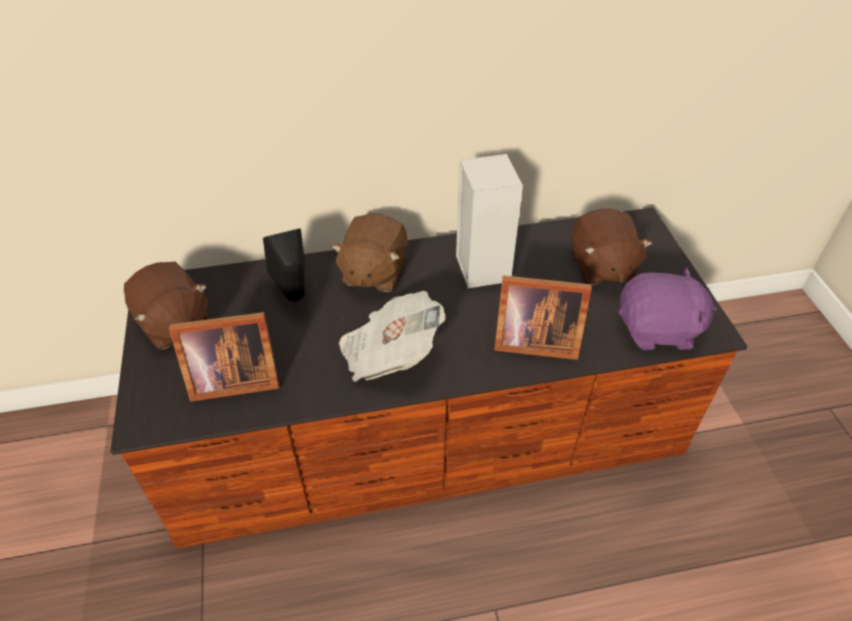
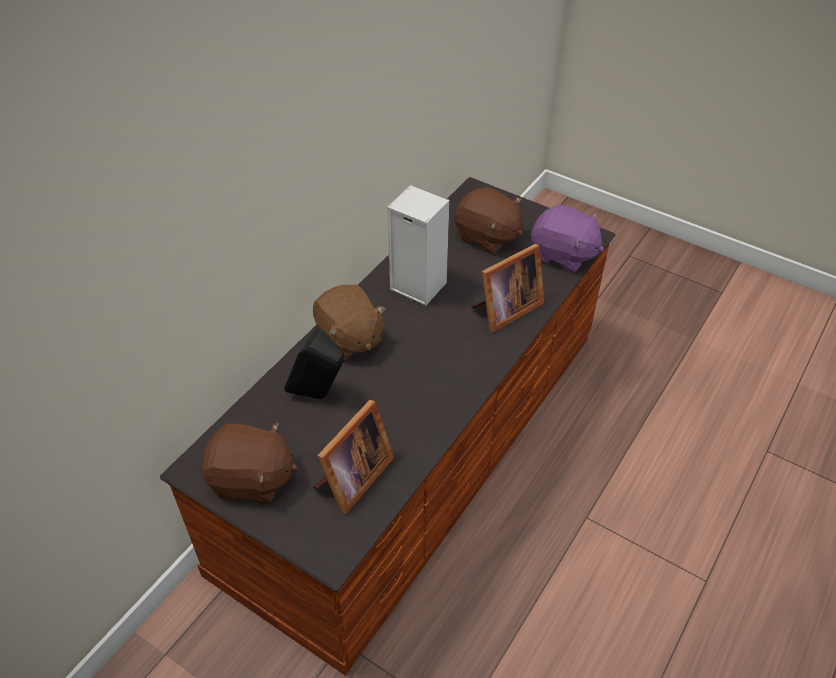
camera: 45 degrees left, 0 degrees up
newspaper [339,291,445,382] -> none
purple plush toy [619,268,716,350] -> purple plush toy turned 75 degrees clockwise [531,205,604,273]

